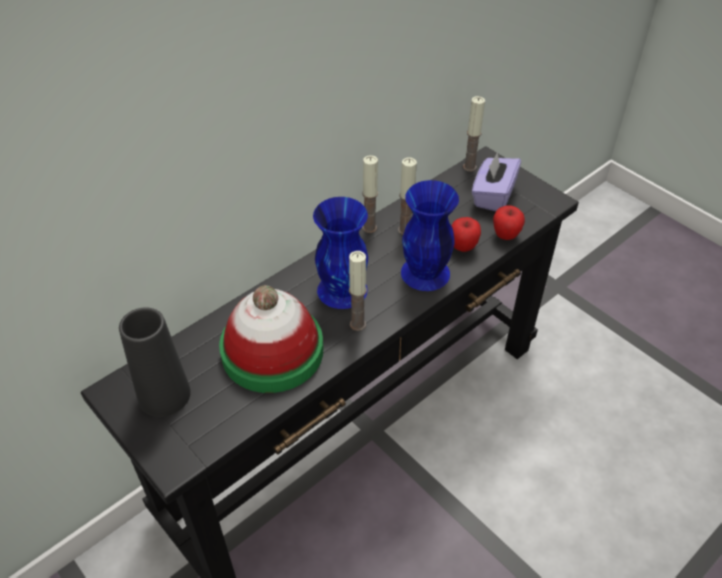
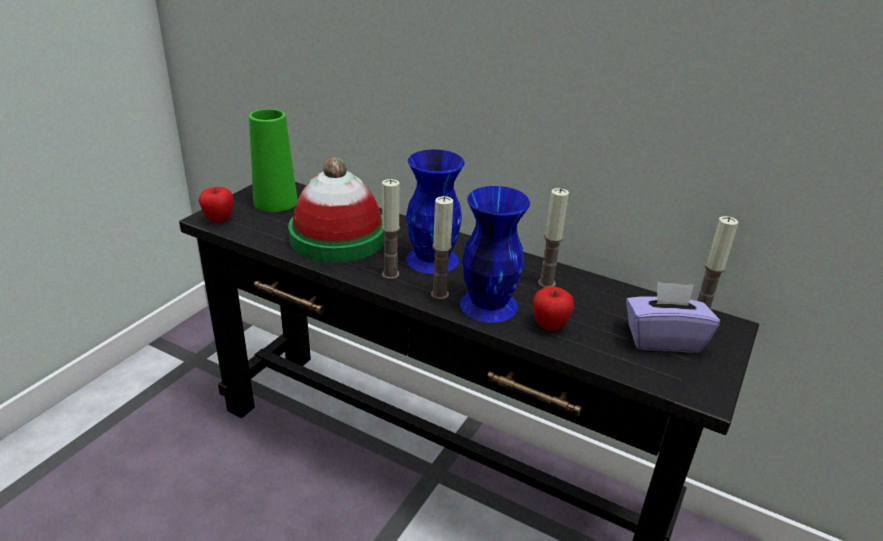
camera: 70 degrees right, 15 degrees down
black vase [119,307,191,417] -> green vase [249,109,298,212]
candle [362,155,378,233] -> candle moved to [431,196,453,300]
apple [493,205,525,240] -> apple moved to [199,187,234,223]

